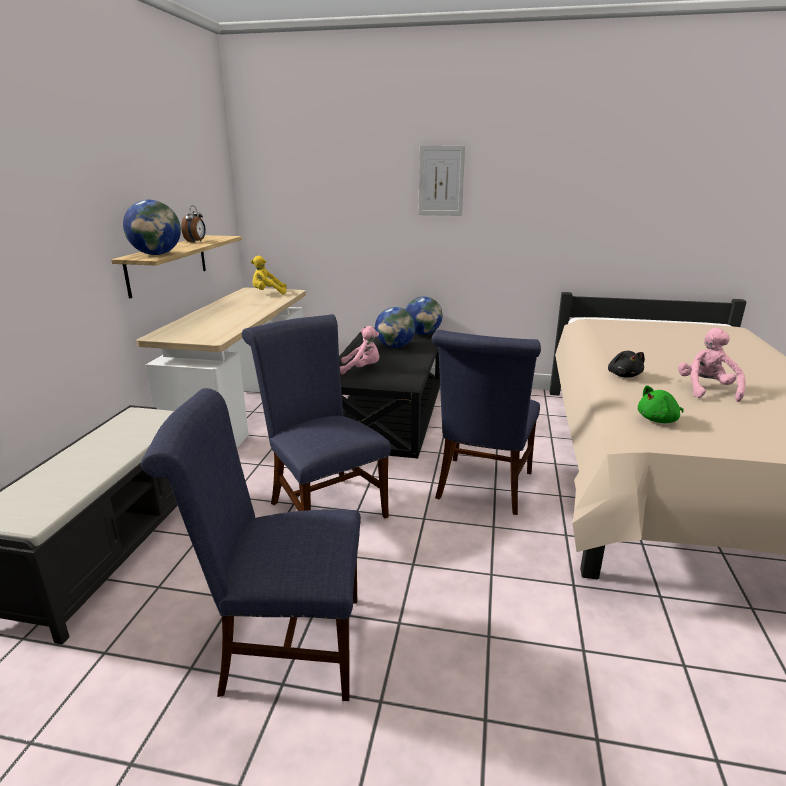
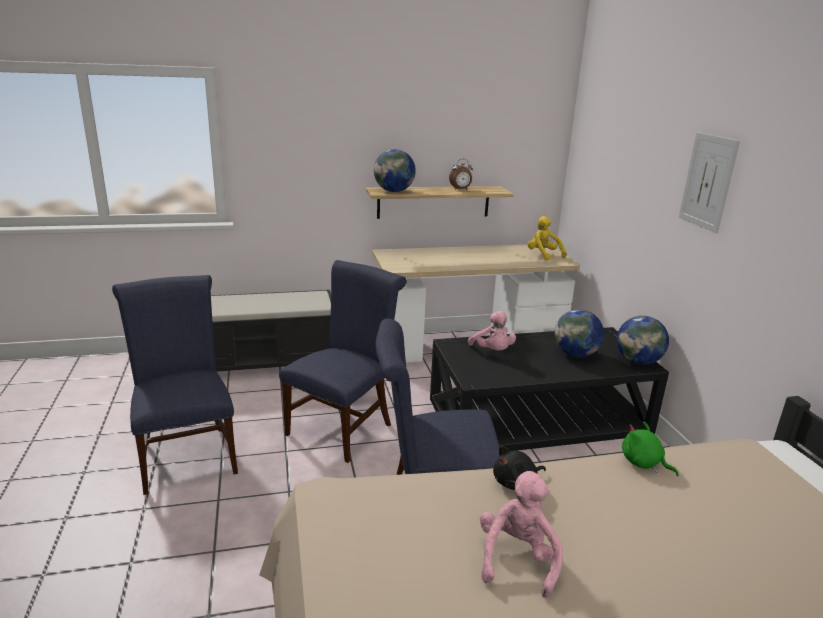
camera: 65 degrees right, 0 degrees up
green plush toy [638,385,684,423] -> green plush toy moved to [622,421,679,476]
pink plush toy [678,328,746,402] -> pink plush toy turned 60 degrees counterclockwise [480,471,563,598]

